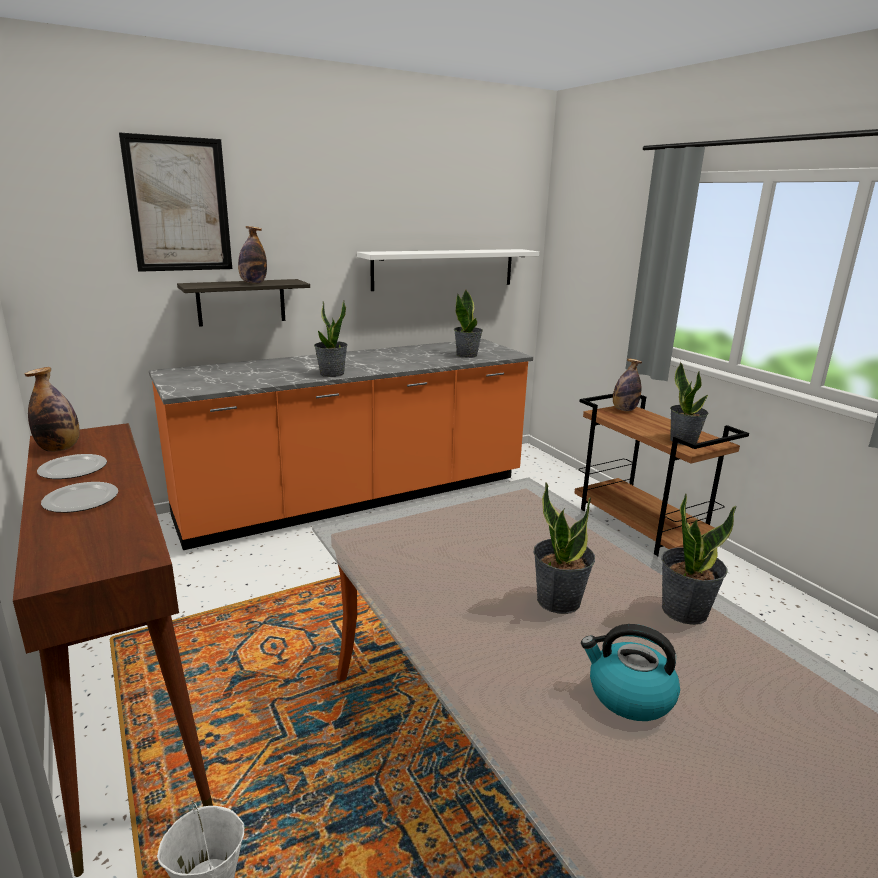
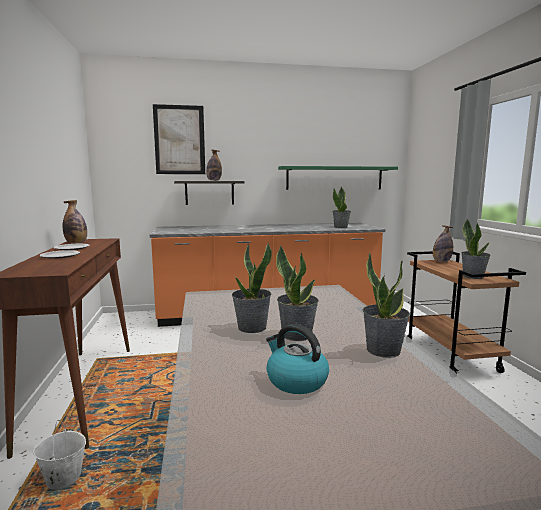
camera: 20 degrees right, 10 degrees down
potted plant [314,301,348,377] -> potted plant moved to [232,243,272,333]
white shelf [357,249,539,291] -> green shelf [278,166,398,190]

